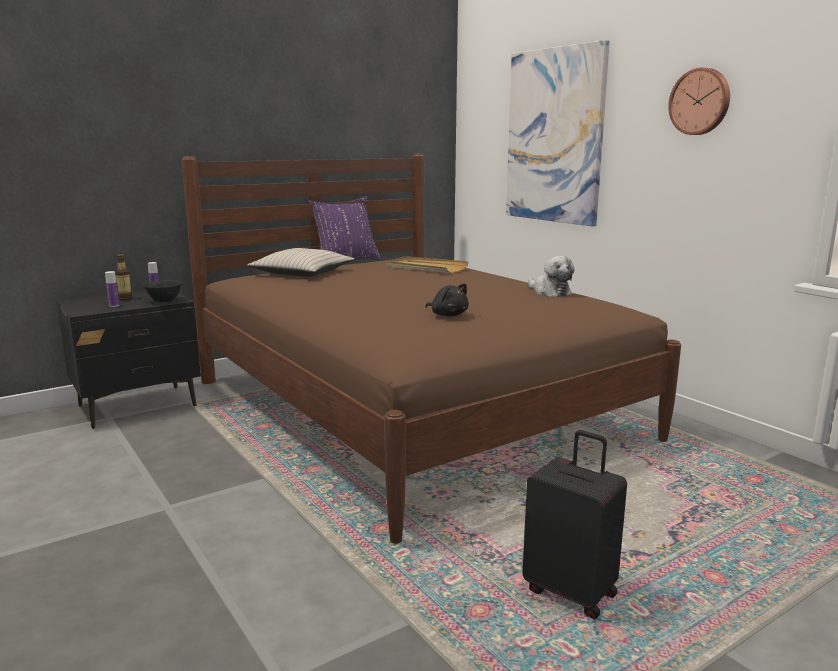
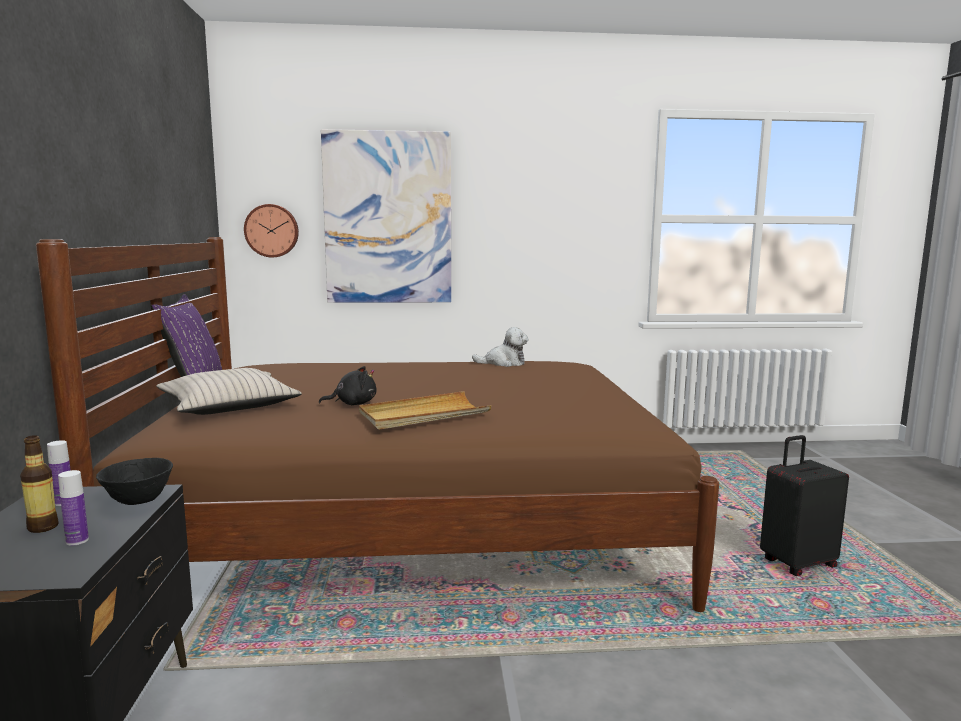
camera: 60 degrees left, 5 degrees down
beige tray [386,256,469,273] -> beige tray moved to [359,391,491,430]
black plush toy [425,283,469,317] -> black plush toy moved to [319,366,376,405]
wall clock [668,68,730,135] -> wall clock moved to [244,204,299,257]

